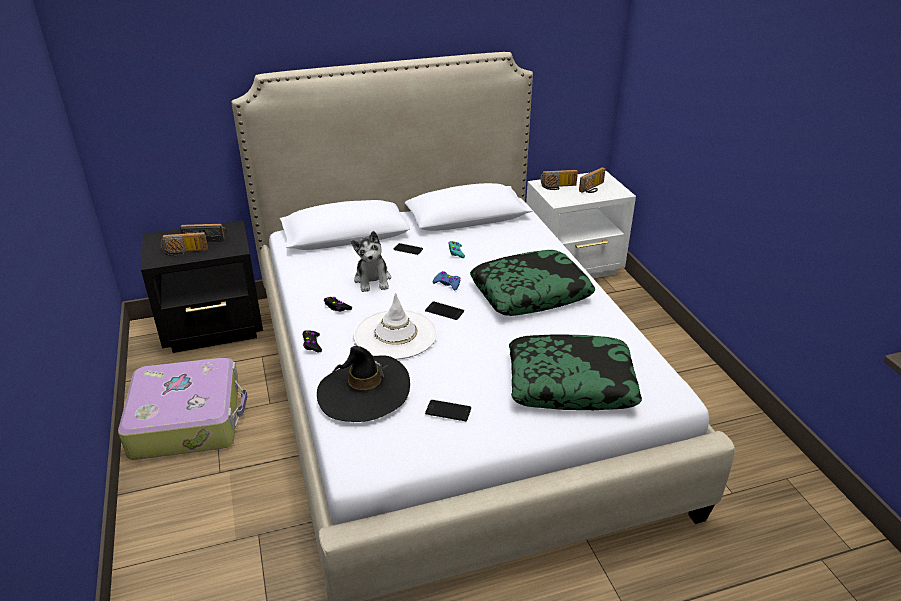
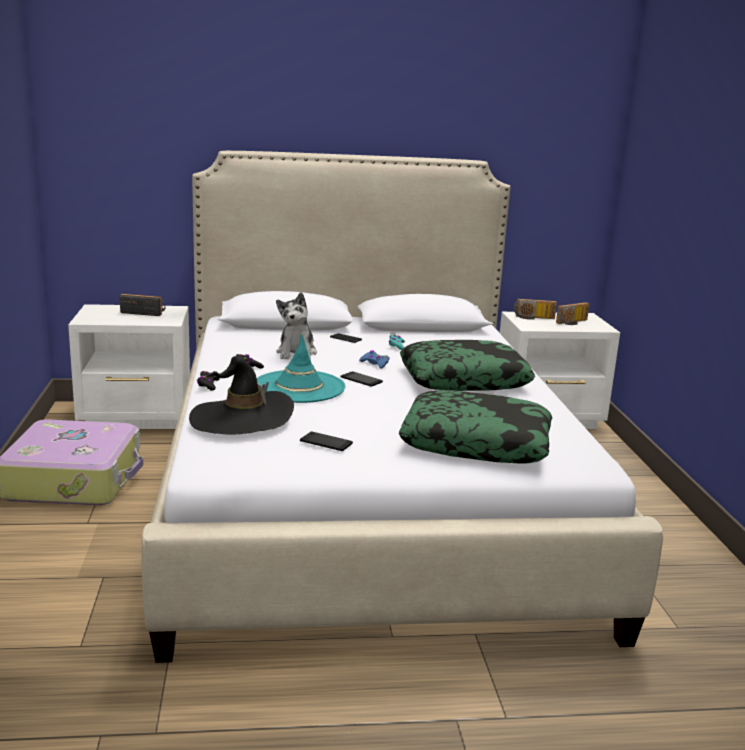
camera: 10 degrees right, 15 degrees down
black nightstand [141,220,263,353] -> white nightstand [68,304,190,429]
radio [160,232,208,257] -> none
white hat [353,293,437,359] -> turquoise hat [257,334,345,403]

